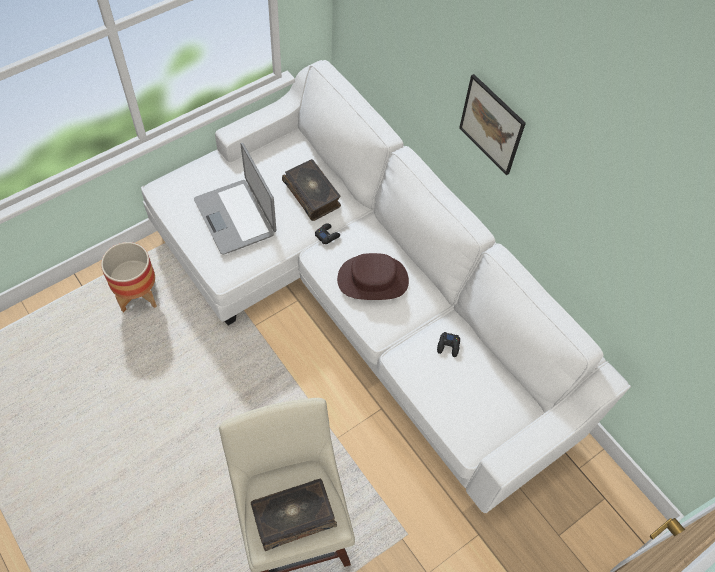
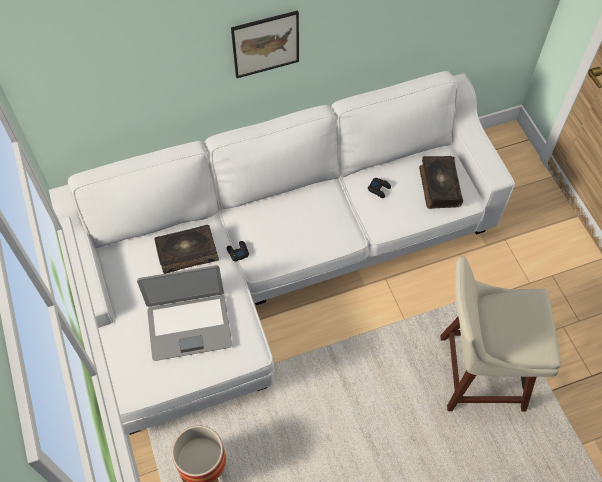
camera: 70 degrees left, 0 degrees up
book [251,479,337,551] -> book moved to [419,156,463,209]
brown hat [337,253,409,300] -> none

